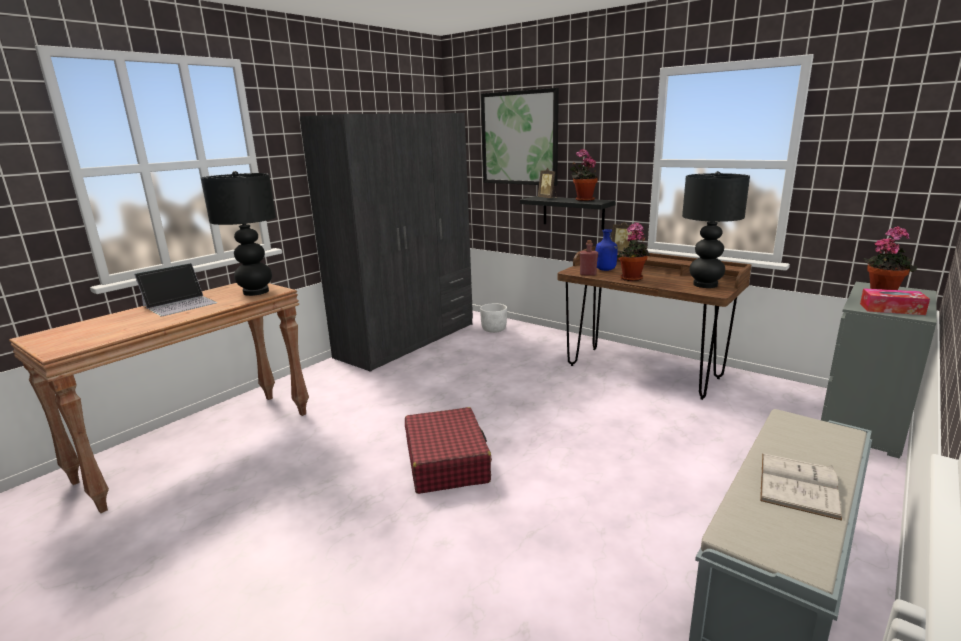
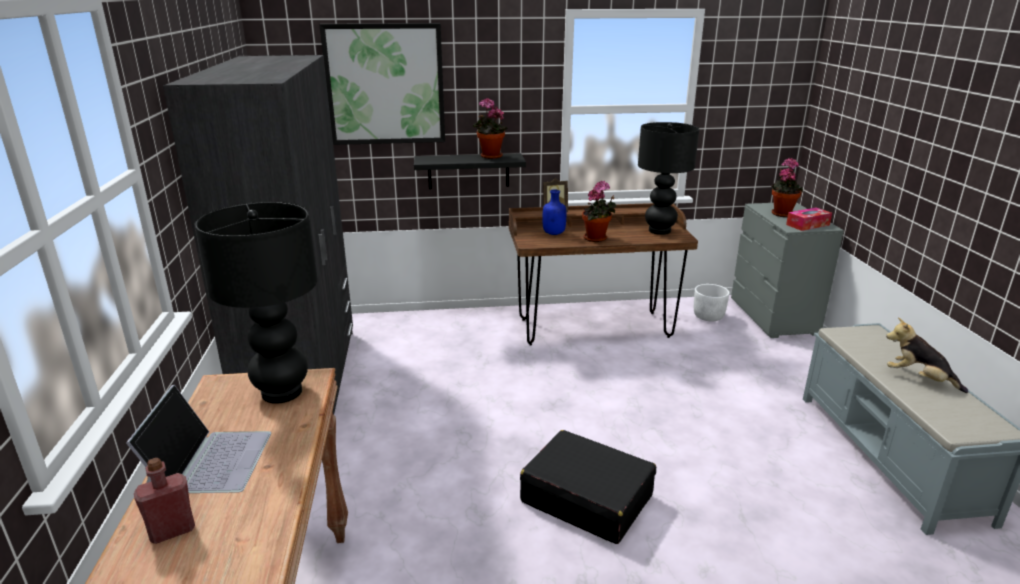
camera: 45 degrees left, 5 degrees up
red suitcase [405,407,492,494] -> black suitcase [520,430,656,544]
white planter [480,303,507,333] -> white planter moved to [694,284,730,321]
picture frame [538,168,557,198] -> none
red bottle [580,240,598,276] -> red bottle moved to [134,458,195,544]
white book [760,454,842,521] -> plush toy [886,317,968,393]

